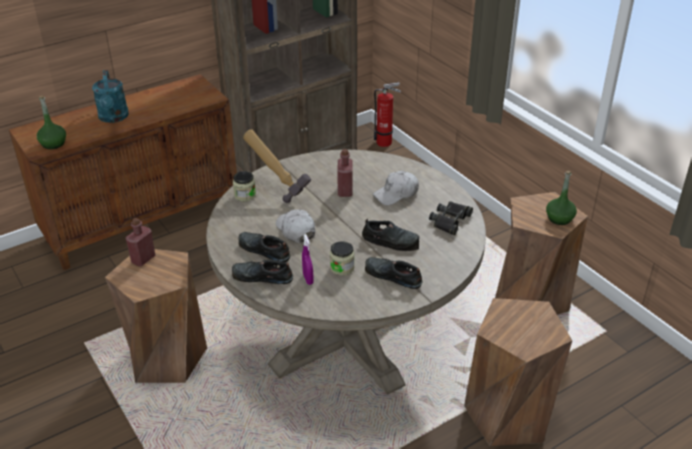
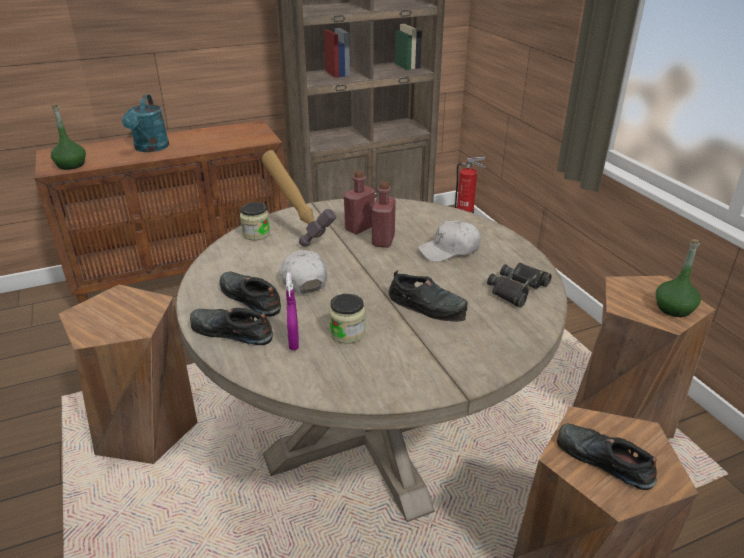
camera: 10 degrees right, 5 degrees down
red bottle [126,218,156,266] -> red bottle moved to [344,170,375,235]
black shoe [365,257,422,289] -> black shoe moved to [557,423,657,490]

